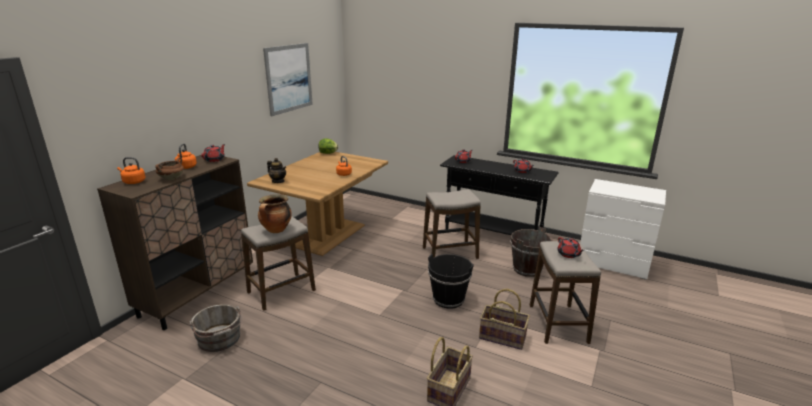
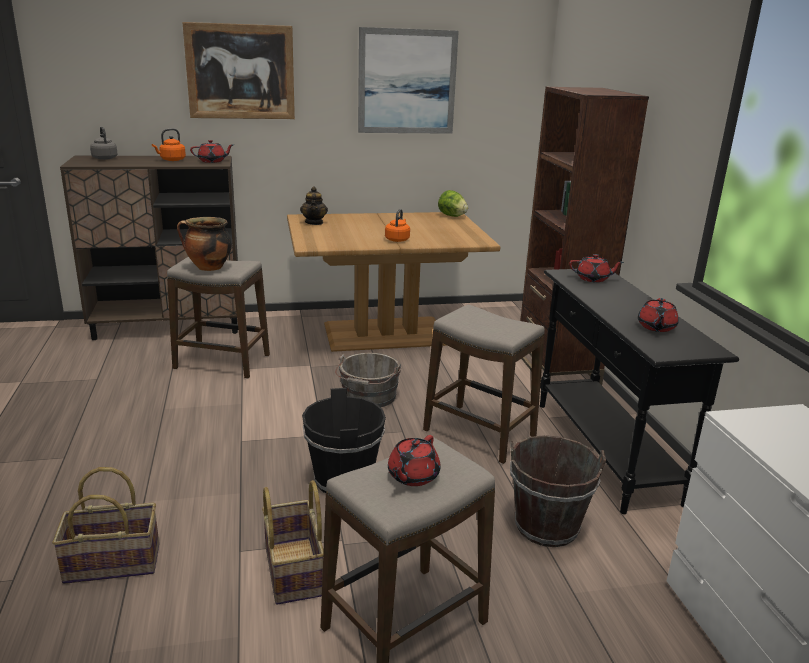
camera: 50 degrees right, 0 degrees up
orange kettle [117,157,146,184] -> grey kettle [90,127,118,160]
brown cooking pot [155,157,184,180] -> none
grey bucket [189,304,242,352] -> grey bucket moved to [335,353,401,407]
none -> picture [182,22,295,119]
none -> brown bookcase [520,87,649,385]

